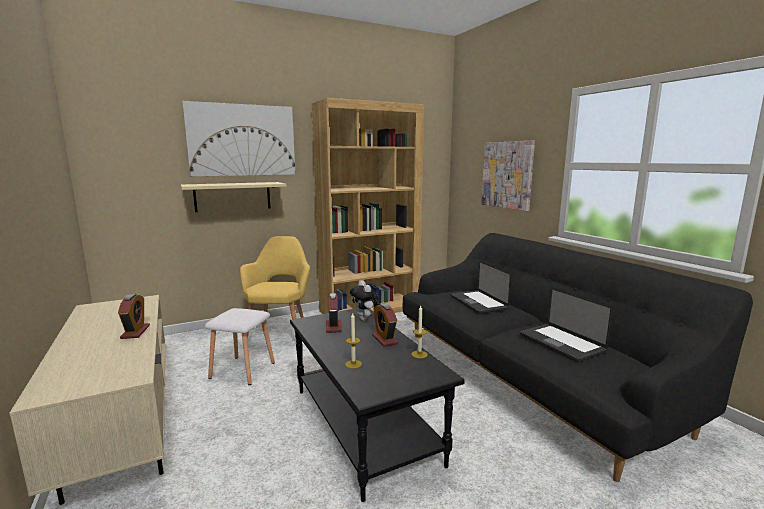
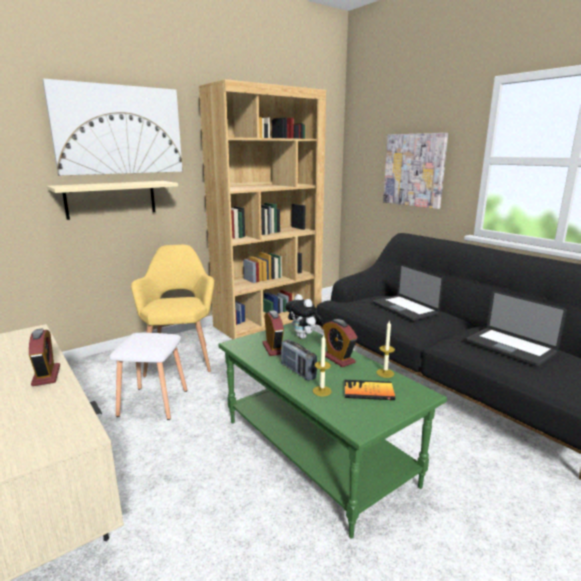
camera: 10 degrees left, 5 degrees up
black coffee table [290,308,465,502] -> green coffee table [218,323,447,538]
none -> radio [281,339,317,381]
none -> book [344,380,395,400]

